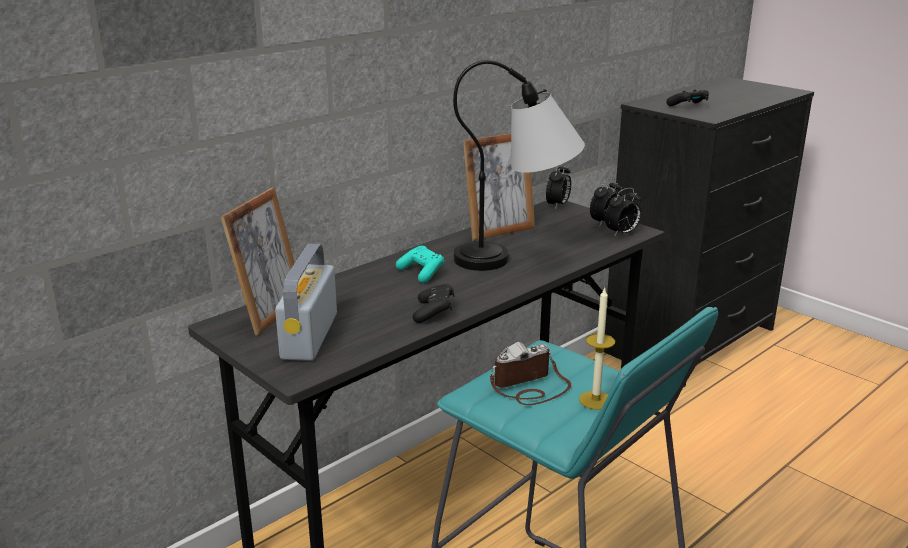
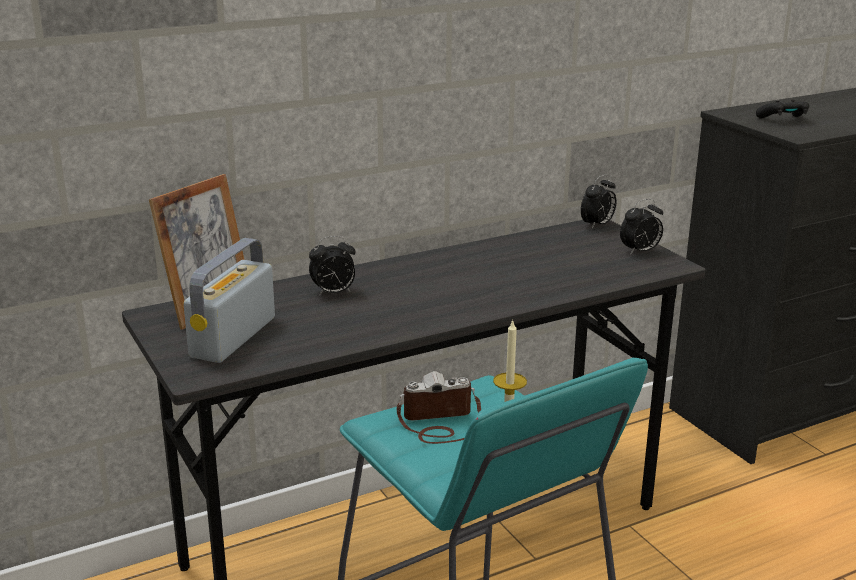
camera: 15 degrees right, 0 degrees up
turquoise game controller [396,246,444,283] -> none
black game controller [413,284,455,323] -> none
table lamp [453,60,585,271] -> none
picture frame [463,133,535,241] -> none
alarm clock [605,188,641,237] -> alarm clock moved to [309,236,355,296]

